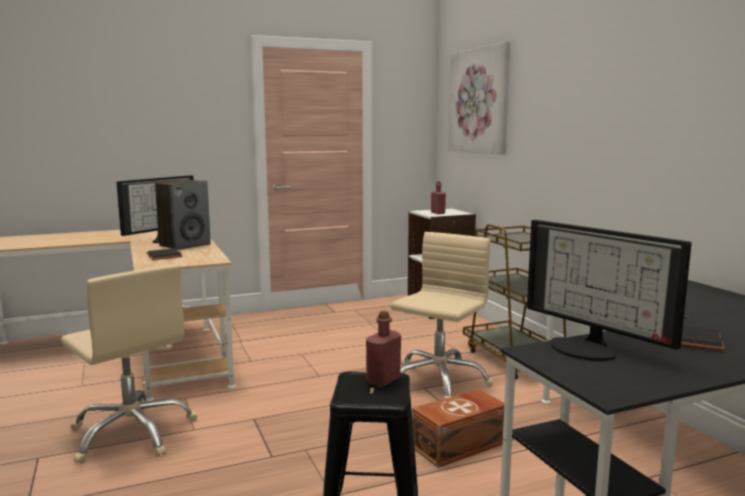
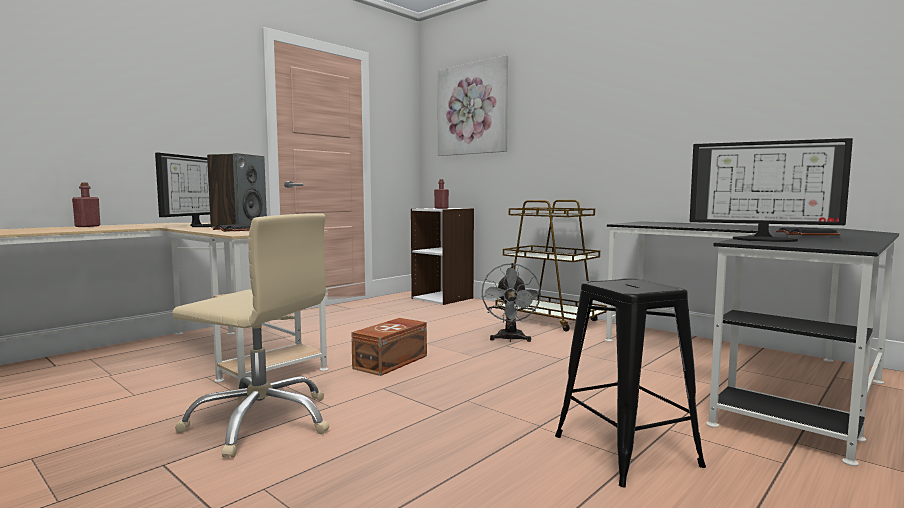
camera: 25 degrees left, 5 degrees down
red bottle [366,311,401,387] -> red bottle moved to [72,182,100,227]
beige office chair [391,232,493,399] -> grey fan [481,263,541,342]
brown storage box [412,389,504,468] -> brown storage box moved to [351,318,427,376]

